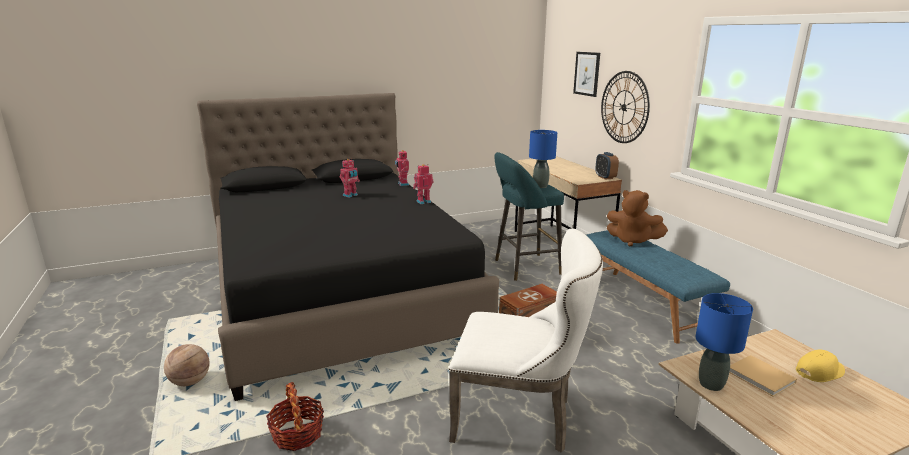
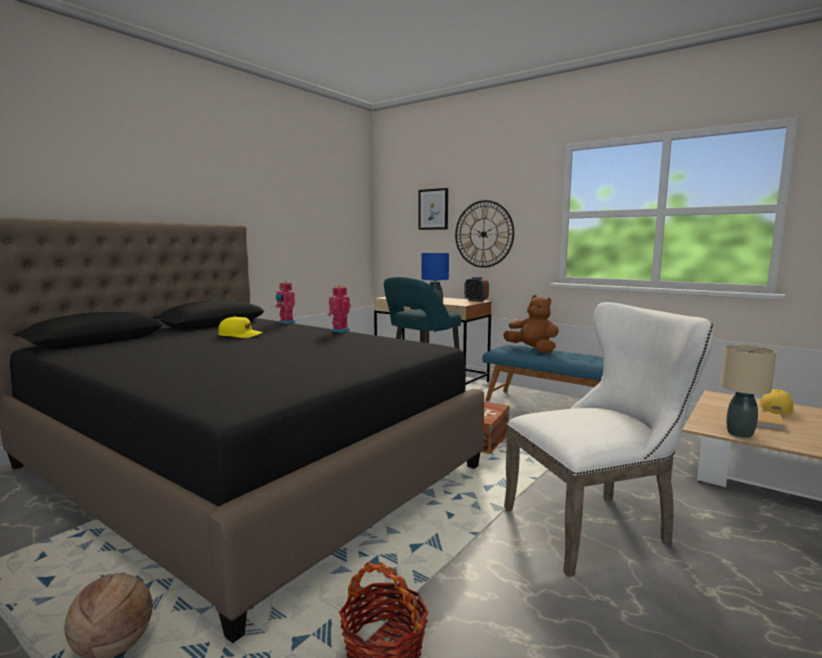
camera: 30 degrees left, 10 degrees down
toy robot [339,159,360,198] -> yellow cap [218,316,263,338]
brown plush toy [607,190,668,246] -> brown plush toy turned 135 degrees counterclockwise [503,295,559,353]
blue table lamp [695,293,753,391] -> beige table lamp [721,345,777,438]

